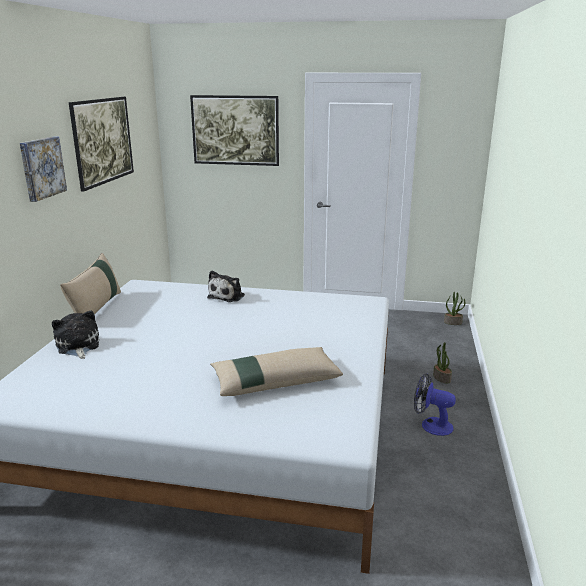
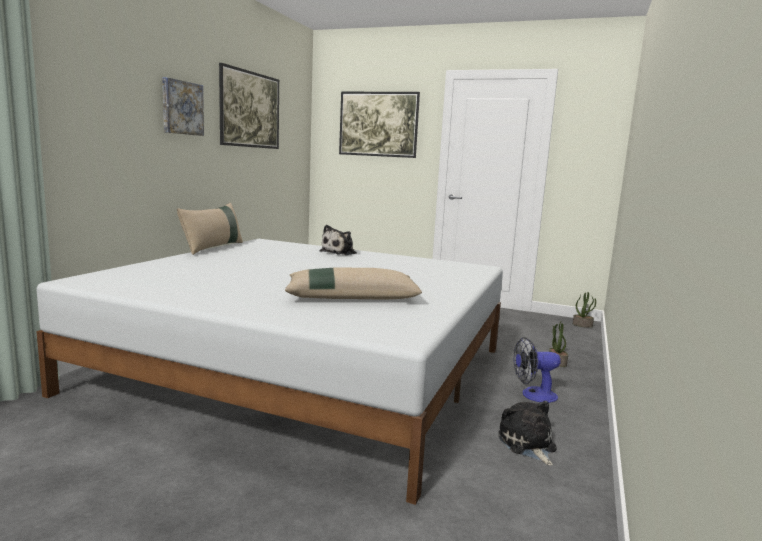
camera: 10 degrees right, 10 degrees down
plush toy [52,310,100,359] -> plush toy moved to [498,401,557,466]
fan [414,373,456,436] -> fan turned 45 degrees counterclockwise [513,337,561,403]

